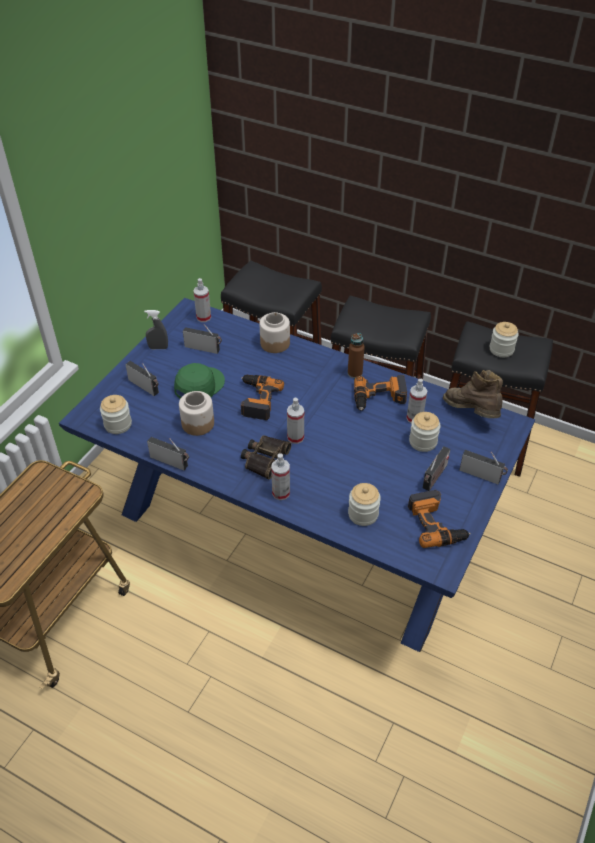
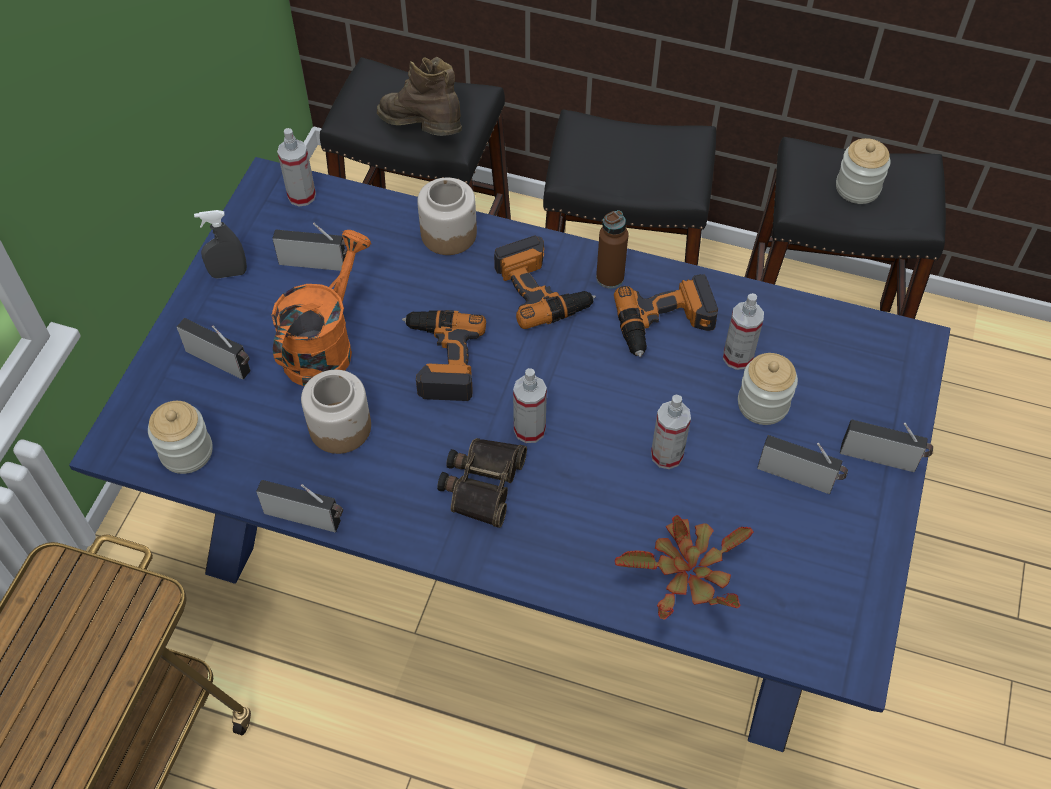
camera: 10 degrees left, 10 degrees up
green cap [174,363,225,399] -> orange watering can [272,230,371,386]
spray bottle [271,453,290,500] -> spray bottle moved to [651,395,691,469]
jar [348,483,381,526] -> potted plant [615,515,754,620]
power drill [408,490,471,548] -> power drill moved to [494,235,596,329]
radio [423,446,450,491] -> radio turned 90 degrees counterclockwise [757,435,848,494]
brown boot [443,370,503,418] -> brown boot moved to [377,57,462,136]

